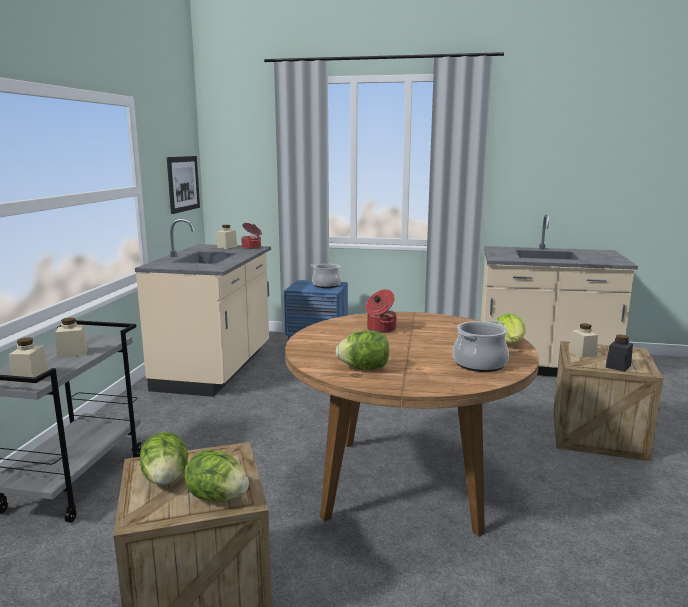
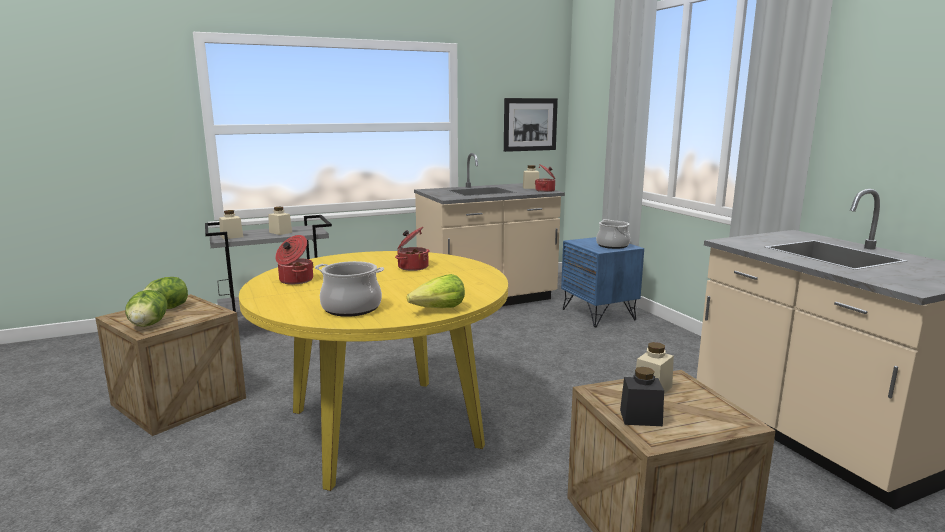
camera: 55 degrees right, 0 degrees up
brown dining table [285,312,539,537] -> yellow dining table [239,251,508,491]
lettuce [336,330,389,370] -> cooking pot [275,235,314,284]

